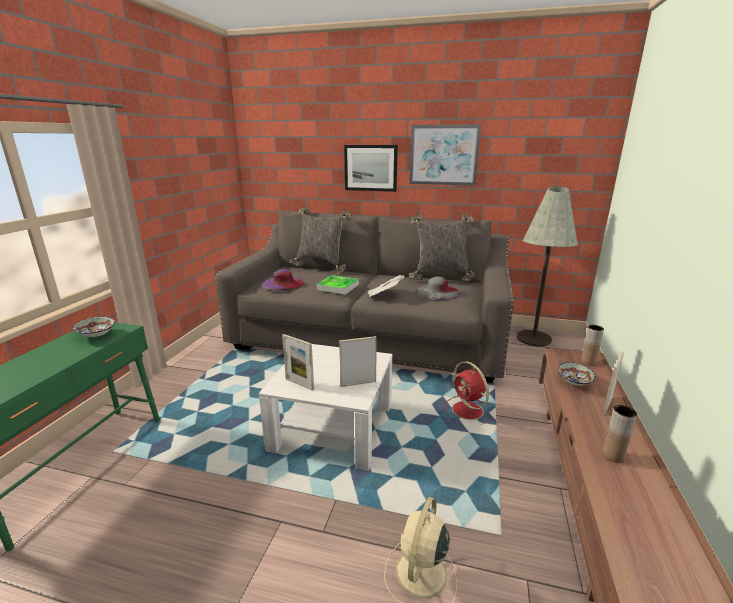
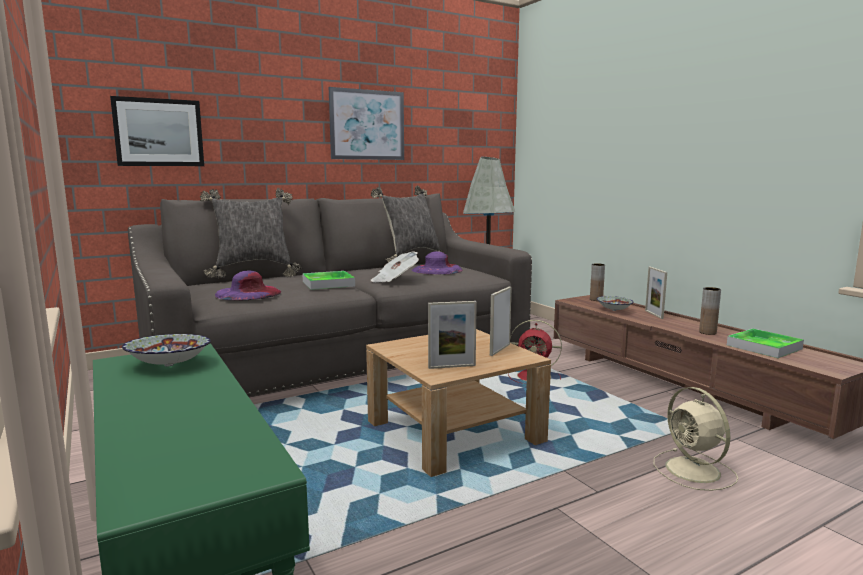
camera: 45 degrees left, 10 degrees down
white coffee table [259,344,392,471] -> brown coffee table [366,329,551,477]
picture [344,145,398,192] -> picture moved to [110,96,204,166]
grey hat [416,276,460,300] -> purple hat [412,251,463,275]
none -> tray [727,329,804,358]

